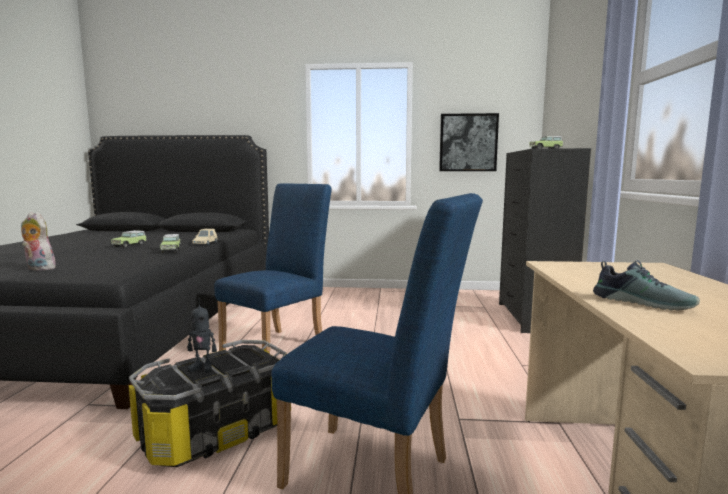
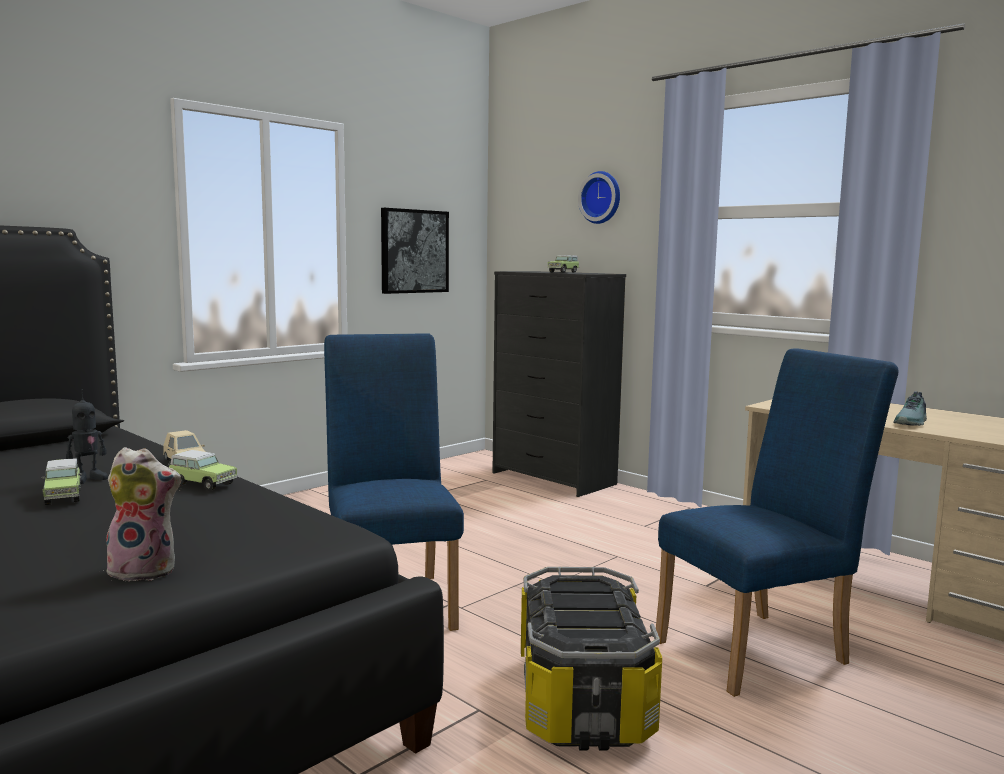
camera: 50 degrees left, 0 degrees up
plush toy [21,212,56,271] -> plush toy turned 150 degrees counterclockwise [103,447,181,581]
toy robot [187,298,217,373] -> toy robot moved to [66,390,108,484]
shoe [593,260,700,311] -> shoe turned 135 degrees clockwise [893,391,927,426]
none -> wall clock [578,171,620,224]

